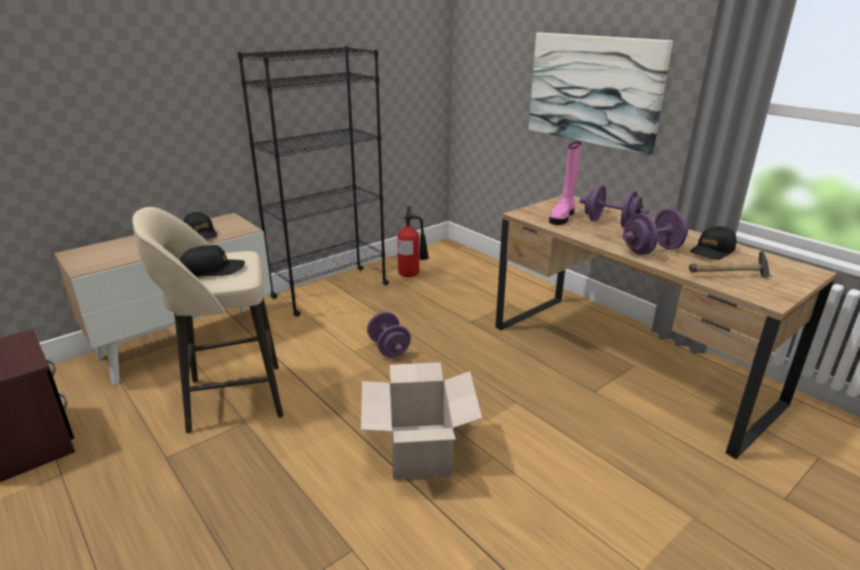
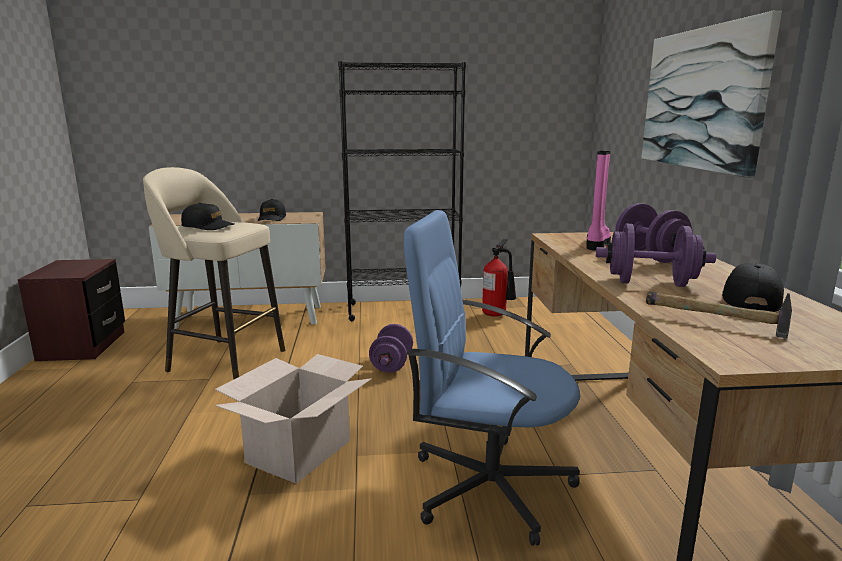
camera: 35 degrees right, 10 degrees down
pink boot [549,142,581,225] -> pink boot turned 135 degrees clockwise [586,151,611,251]
black cap [690,226,736,260] -> black cap turned 120 degrees clockwise [722,263,784,312]
none -> blue office chair [404,210,580,546]

